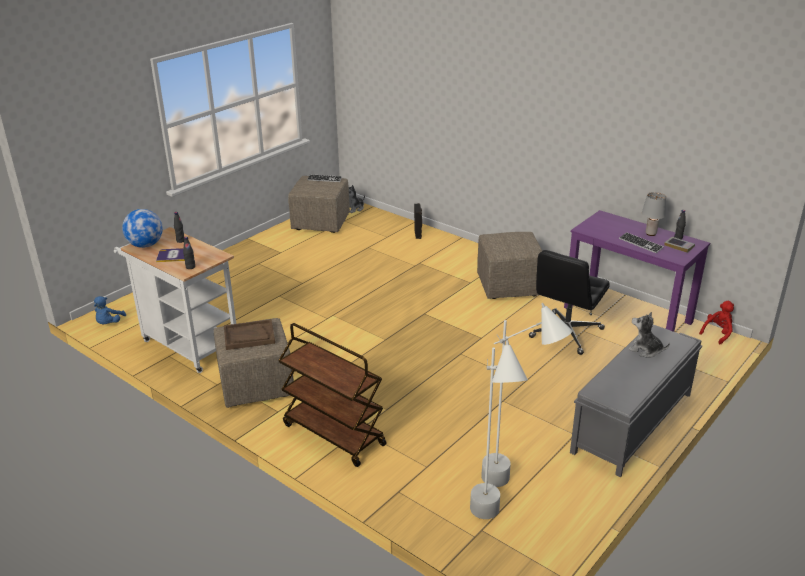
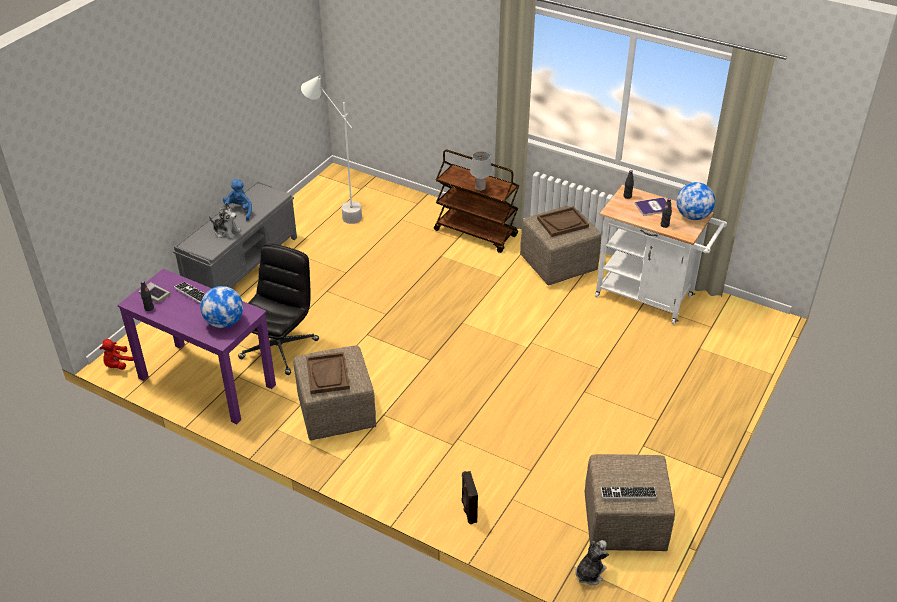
camera: 170 degrees right, 10 degrees up
blue plush toy [94,296,126,324] -> blue plush toy moved to [223,179,252,221]
white floor lamp [470,340,528,519] -> none
grey table lamp [642,192,666,236] -> grey table lamp moved to [470,151,492,191]
none -> globe [200,286,243,328]
none -> brown tray [306,352,350,394]

